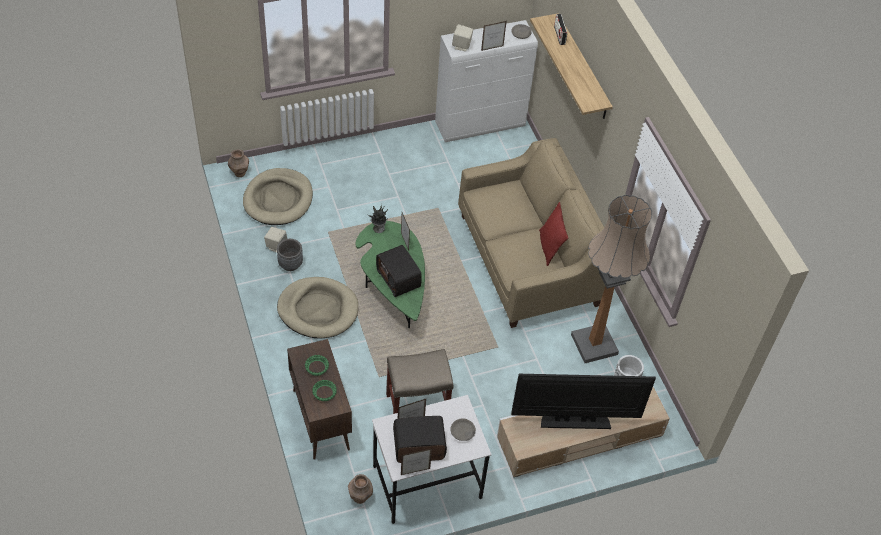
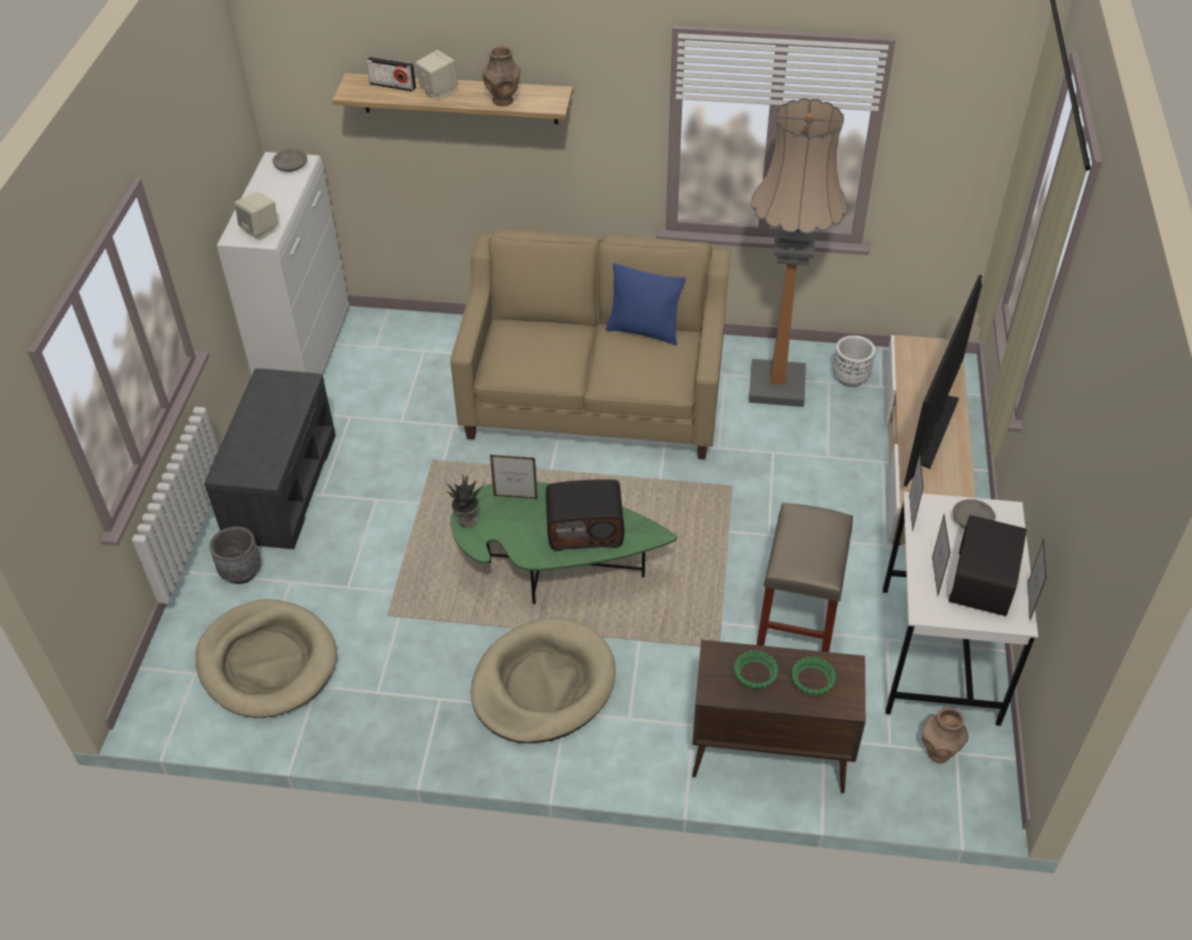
camera: 60 degrees left, 5 degrees down
brown vase [228,149,249,177] -> brown vase moved to [482,45,521,106]
beige speaker [264,227,287,253] -> beige speaker moved to [415,50,458,100]
grey planter [277,239,303,271] -> grey planter moved to [210,526,261,584]
picture frame [481,21,507,51] -> picture frame moved to [909,453,924,532]
red pillow [539,202,568,266] -> blue pillow [606,263,686,346]
none -> grey bench [204,368,336,549]

